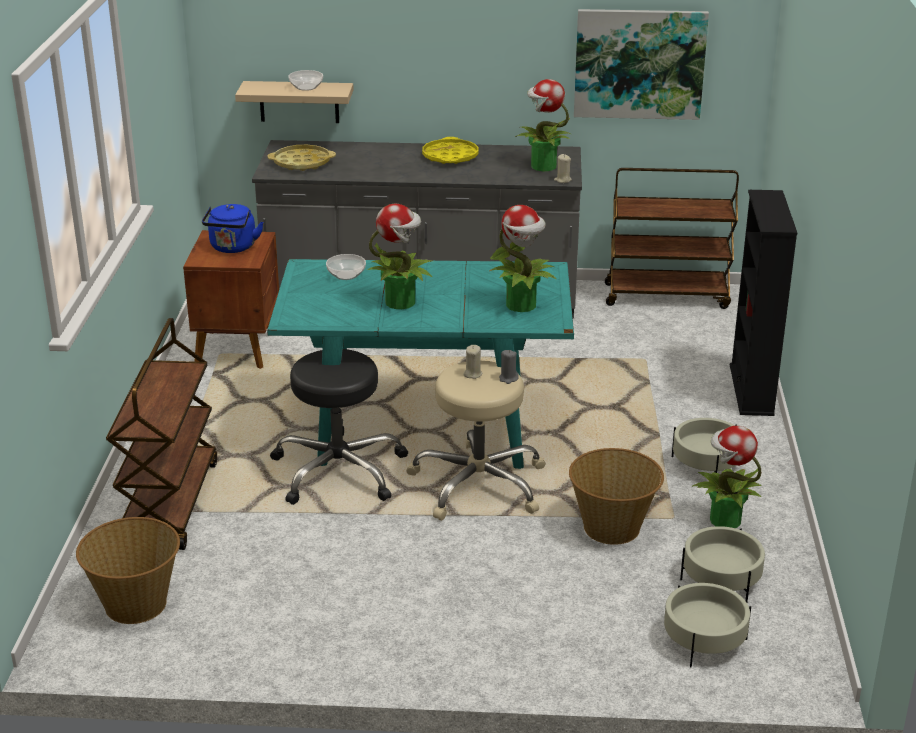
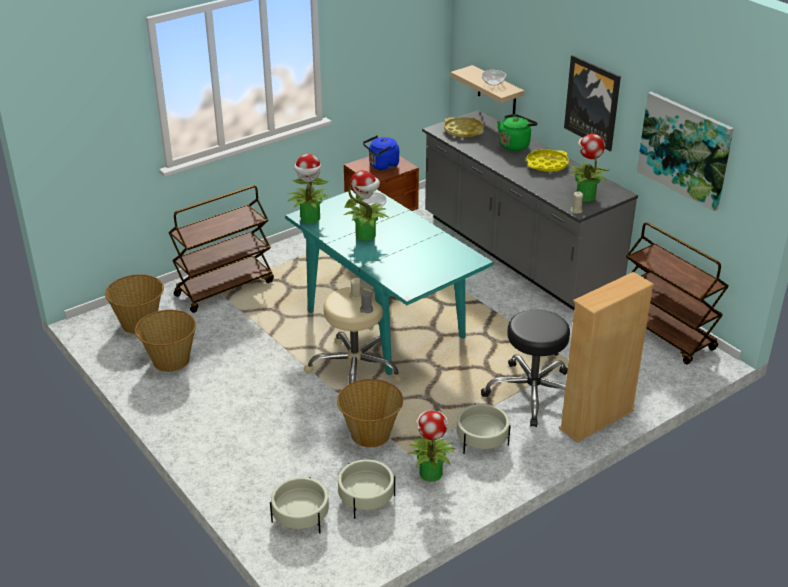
camera: 50 degrees right, 5 degrees up
black stool [270,349,408,505] -> black stool moved to [481,310,570,427]
potted plant [489,205,557,312] -> potted plant moved to [287,154,330,223]
black bookcase [730,190,797,416] -> beige bookcase [559,272,654,443]
none -> basket [135,310,196,372]
none -> green kettle [497,114,537,151]
none -> picture [564,55,621,151]

